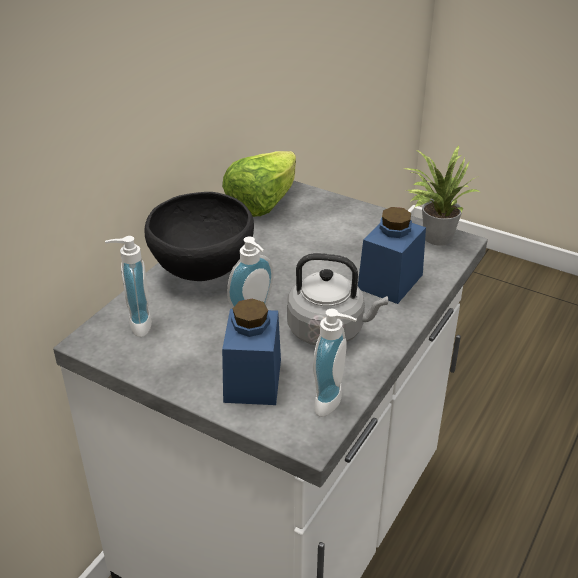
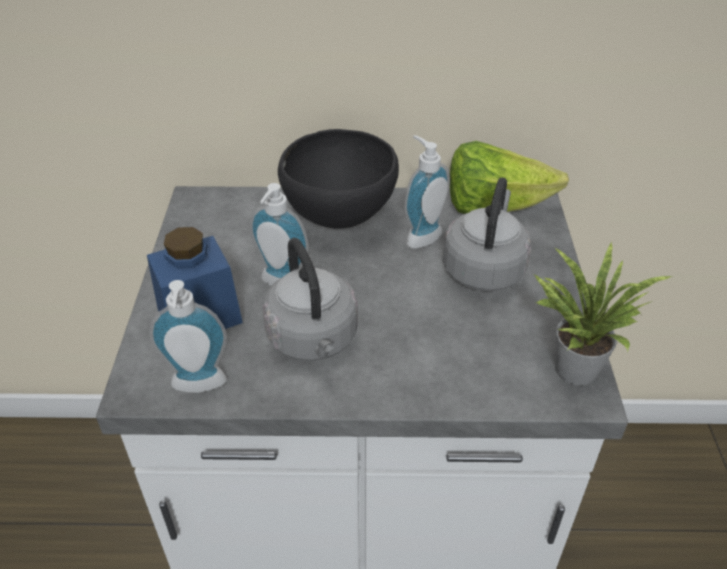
camera: 60 degrees right, 5 degrees up
soap dispenser [105,236,152,337] -> soap dispenser moved to [404,135,450,249]
blue jar [358,207,426,304] -> none
none -> grey kettle [443,178,531,291]

